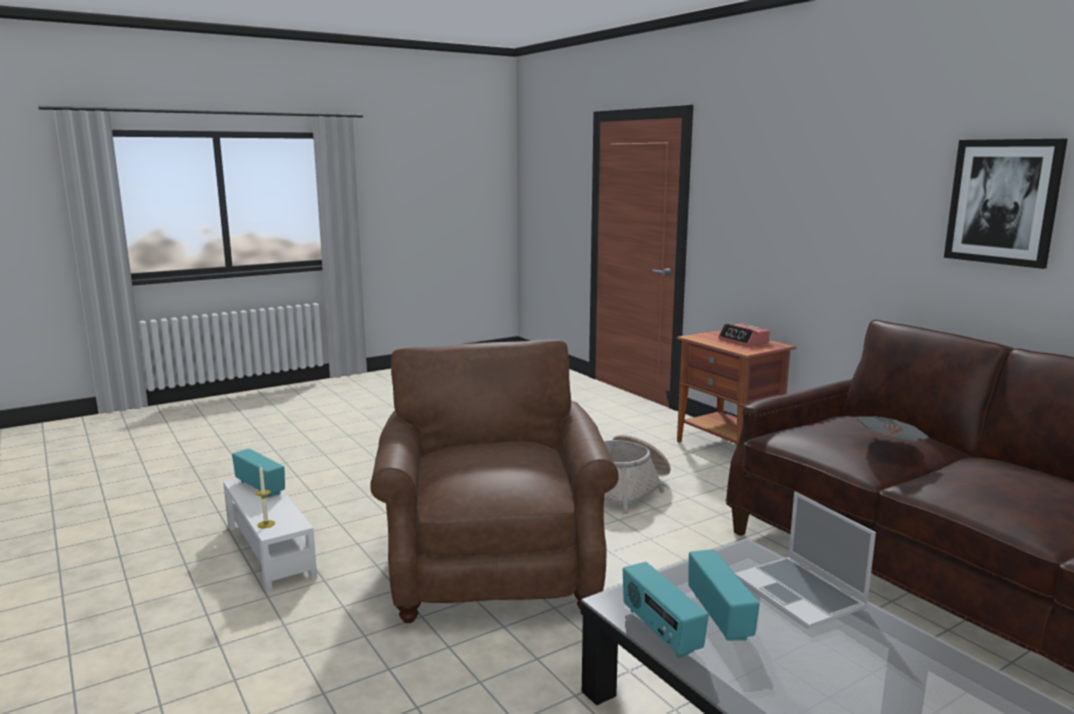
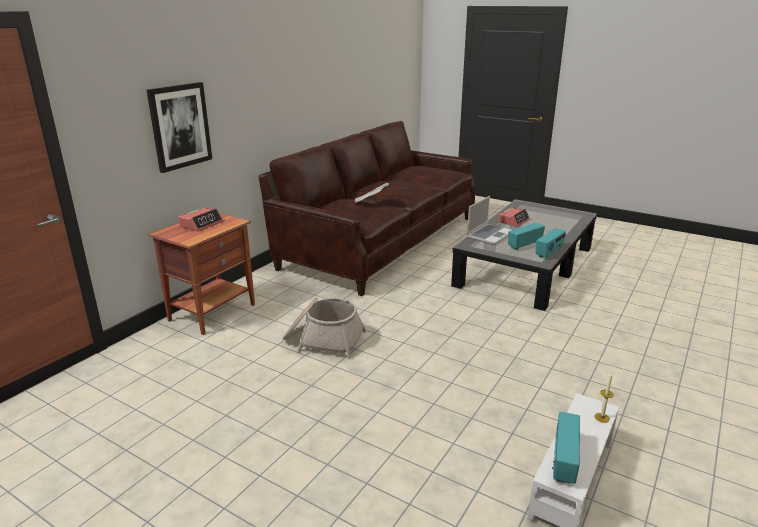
camera: 115 degrees left, 10 degrees up
brown armchair [370,340,619,623] -> none
picture [944,139,1068,269] -> picture moved to [147,82,212,173]
none -> alarm clock [498,208,530,227]

